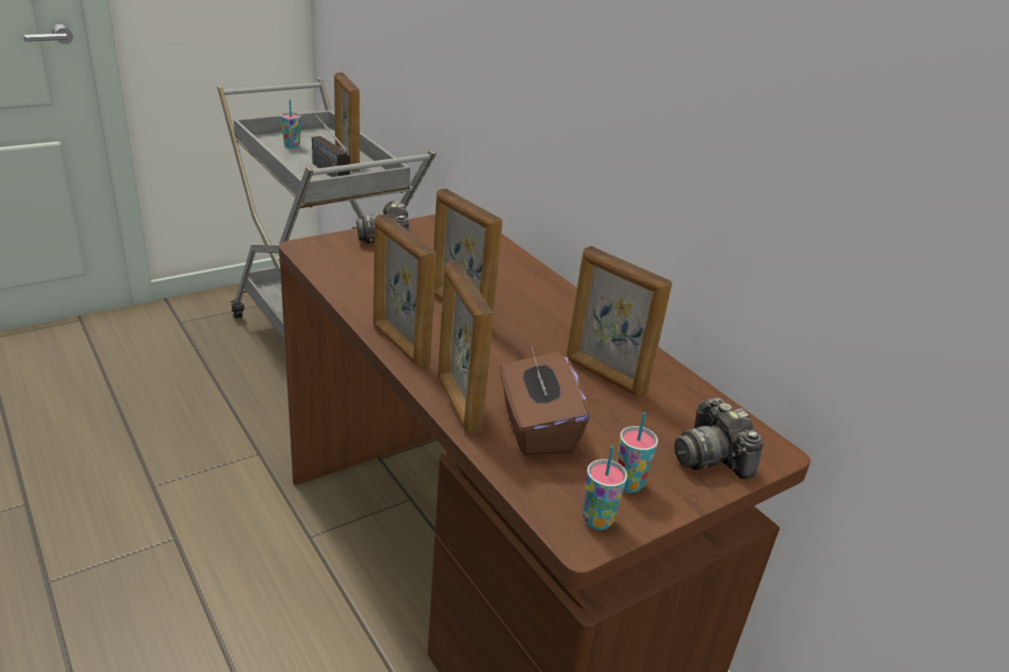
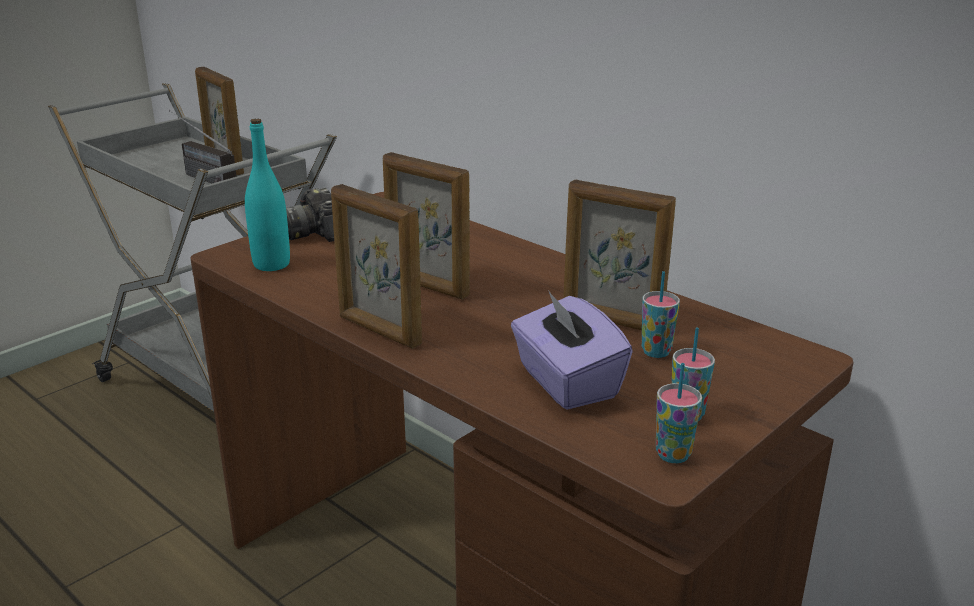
camera: 10 degrees left, 5 degrees down
cup [281,99,301,148] -> cup moved to [642,271,680,358]
picture frame [438,261,493,435] -> none
brown tissue box [500,348,589,456] -> purple tissue box [511,290,633,410]
camera [674,397,763,479] -> none
none -> turquoise bottle [245,119,290,271]

